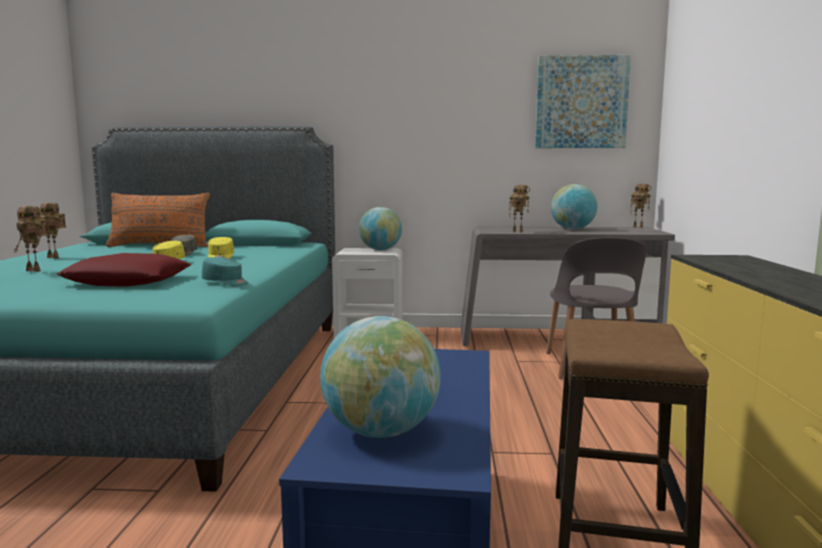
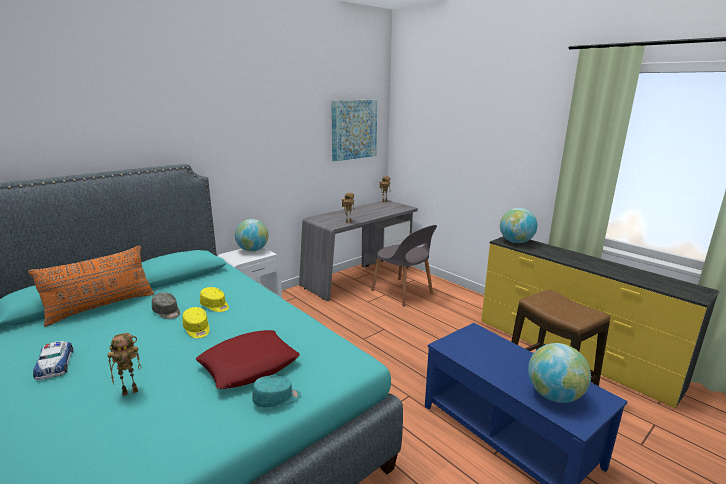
camera: 45 degrees left, 10 degrees up
toy robot [37,203,66,259] -> toy car [33,341,73,380]
turquoise cap [202,257,249,286] -> turquoise cap moved to [252,376,301,408]
globe [551,184,597,230] -> globe moved to [500,208,537,243]

